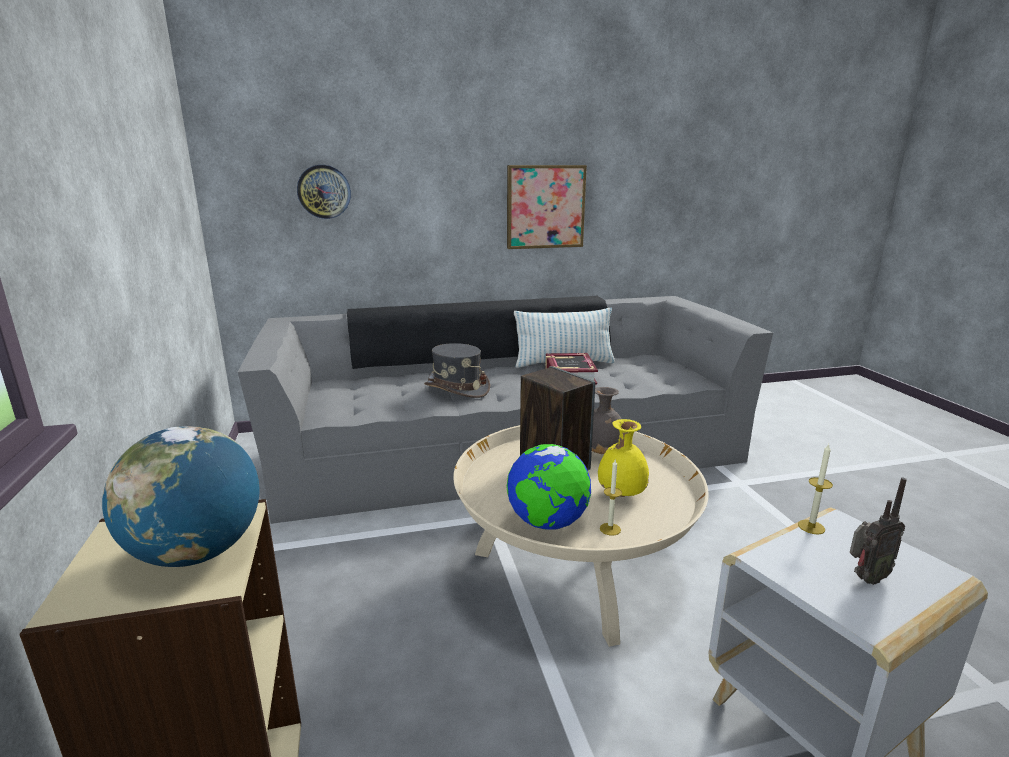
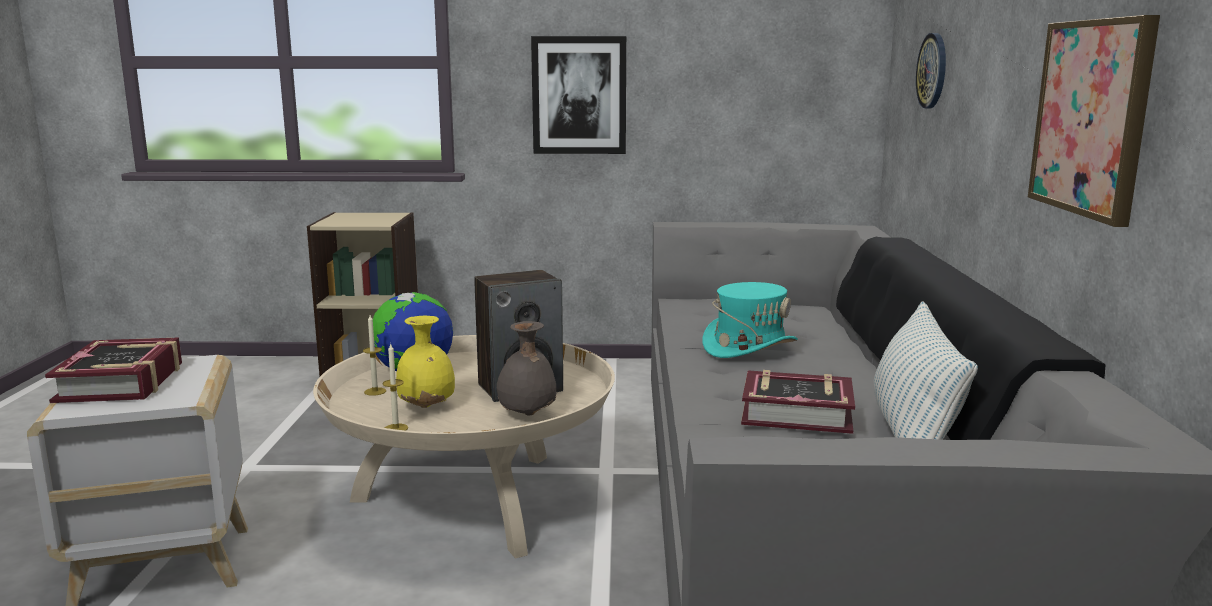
camera: 105 degrees right, 5 degrees down
globe [102,426,260,567] -> none
grey hat [424,343,490,398] -> turquoise hat [703,282,798,358]
candle [798,444,833,534] -> candle moved to [383,343,408,431]
radio [850,478,907,585] -> book [45,337,182,403]
none -> picture [531,36,626,154]

